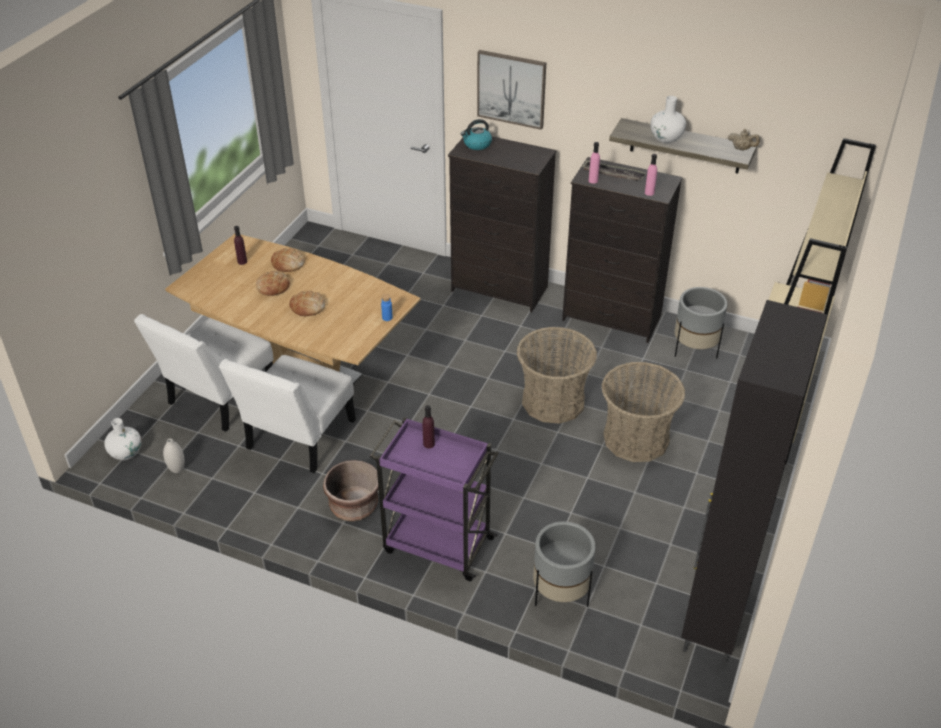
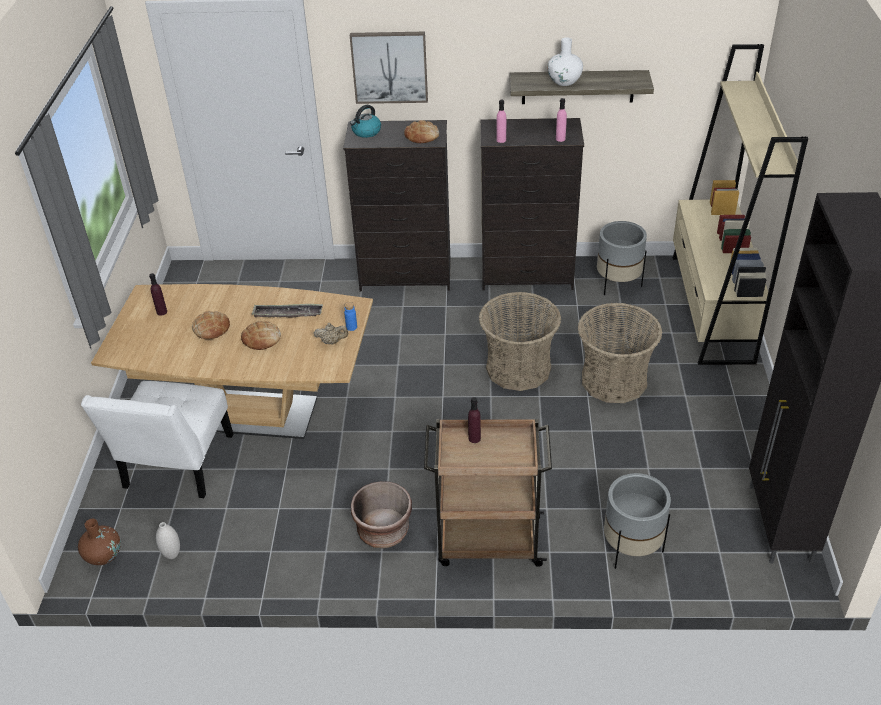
camera: 20 degrees left, 0 degrees up
white vase [104,418,142,460] -> brown vase [78,519,121,565]
white chair [219,355,356,473] -> none
bread [271,248,305,272] -> bread moved to [404,120,439,143]
purple cart [370,417,499,581] -> brown cart [424,419,552,567]
tray [582,160,646,181] -> tray moved to [251,304,323,317]
beige teapot [728,129,760,150] -> beige teapot moved to [314,323,348,344]

